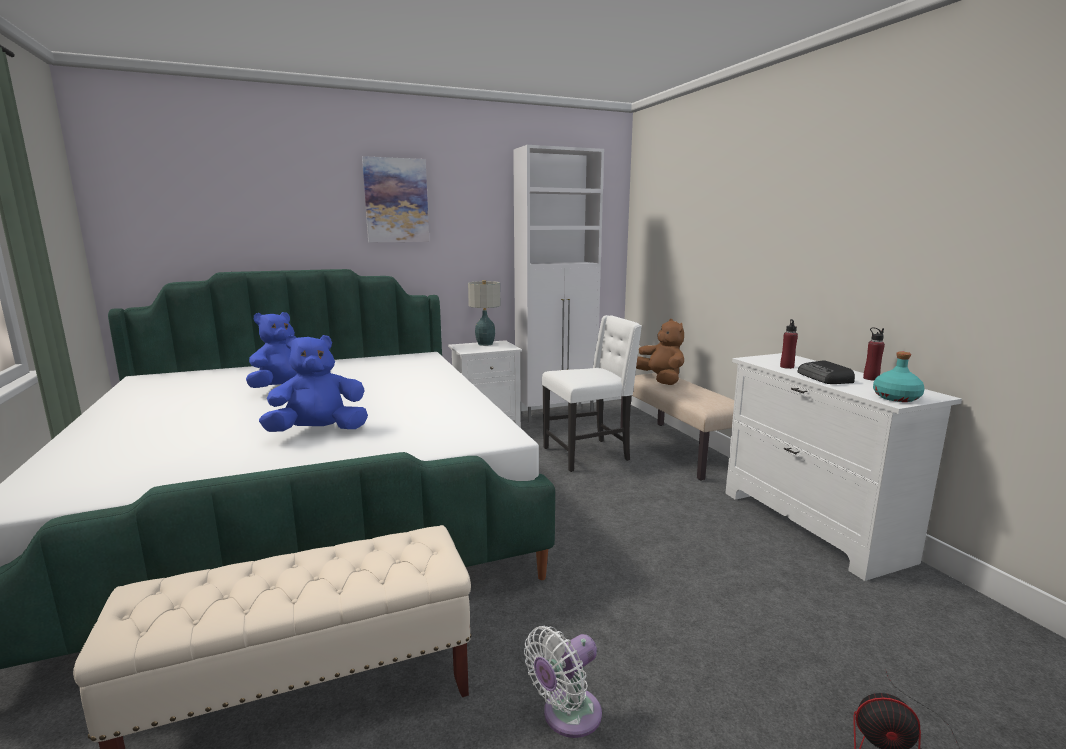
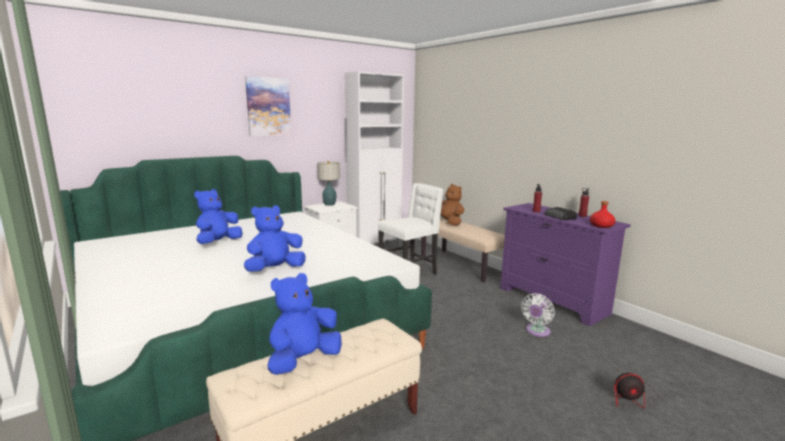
camera: 15 degrees left, 0 degrees up
white fan [524,626,602,738] -> white fan moved to [521,293,555,337]
white dresser [725,353,962,581] -> purple dresser [500,203,631,326]
turquoise bottle [873,352,925,402] -> red bottle [590,201,616,228]
none -> blue plush toy [268,273,342,375]

